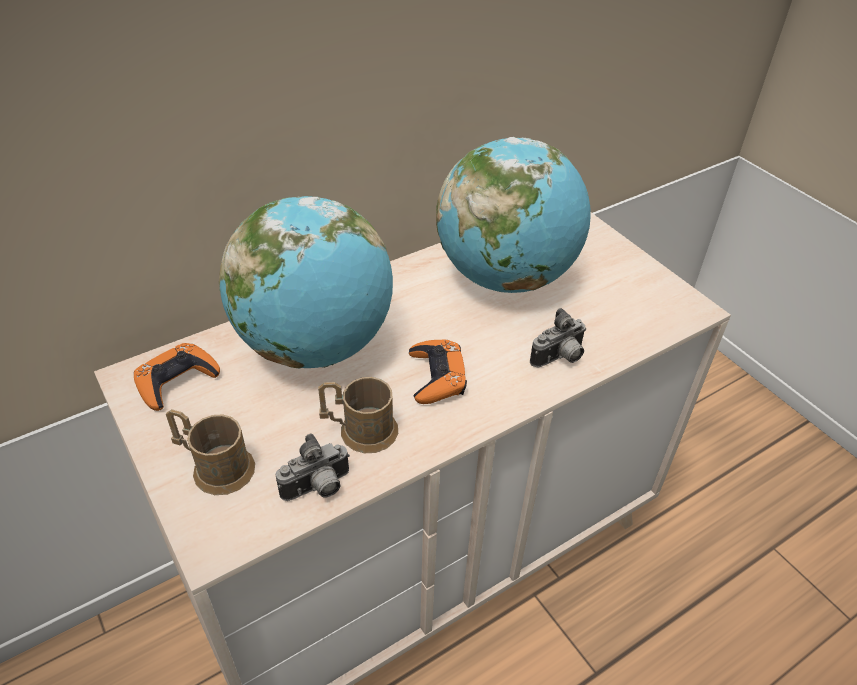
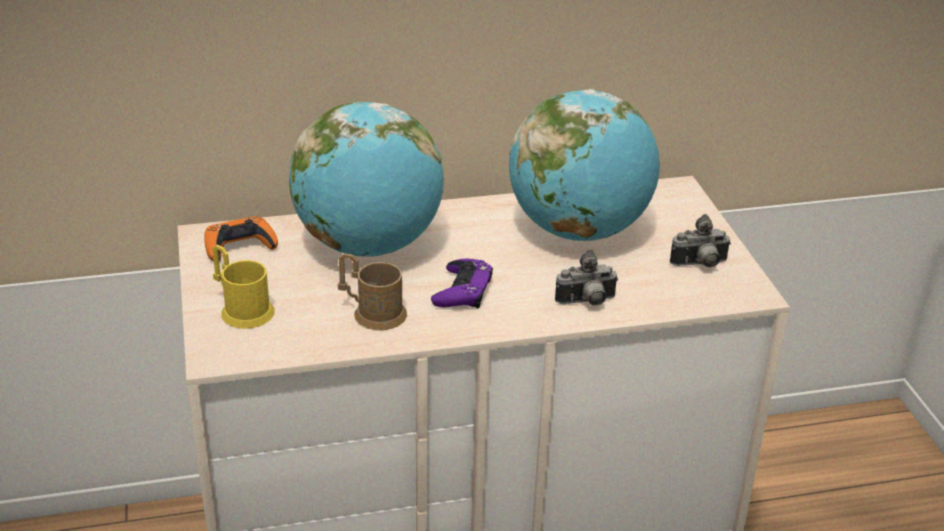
camera: 20 degrees right, 10 degrees down
brown mug [166,409,255,495] -> yellow mug [212,244,275,329]
camera [276,433,350,501] -> camera moved to [670,214,731,268]
orange game controller [409,340,467,404] -> purple game controller [431,259,493,308]

